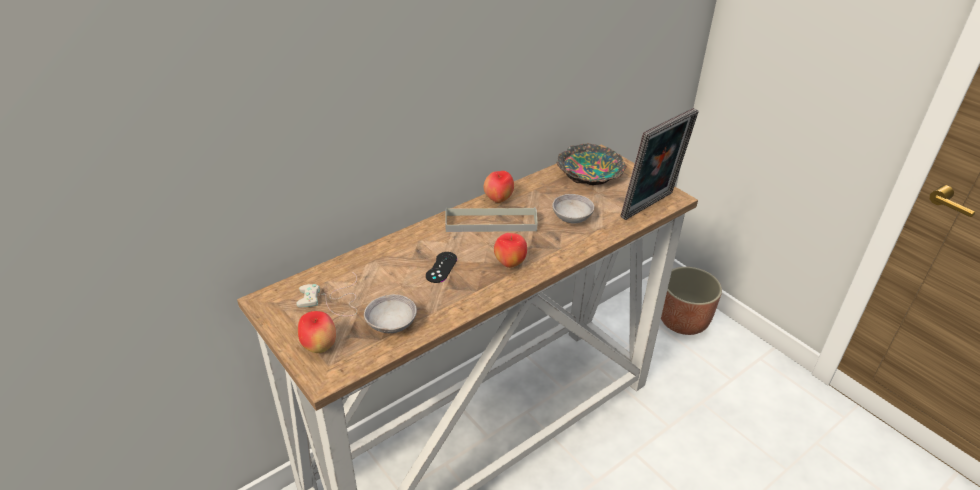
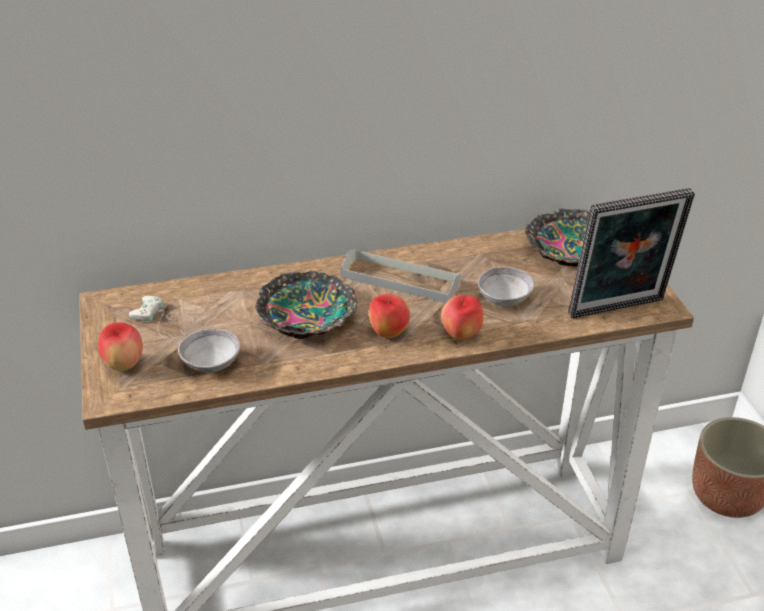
camera: 25 degrees right, 0 degrees up
black game controller [426,252,457,283] -> bowl [255,270,357,339]
apple [483,171,514,203] -> apple moved to [441,295,484,340]

